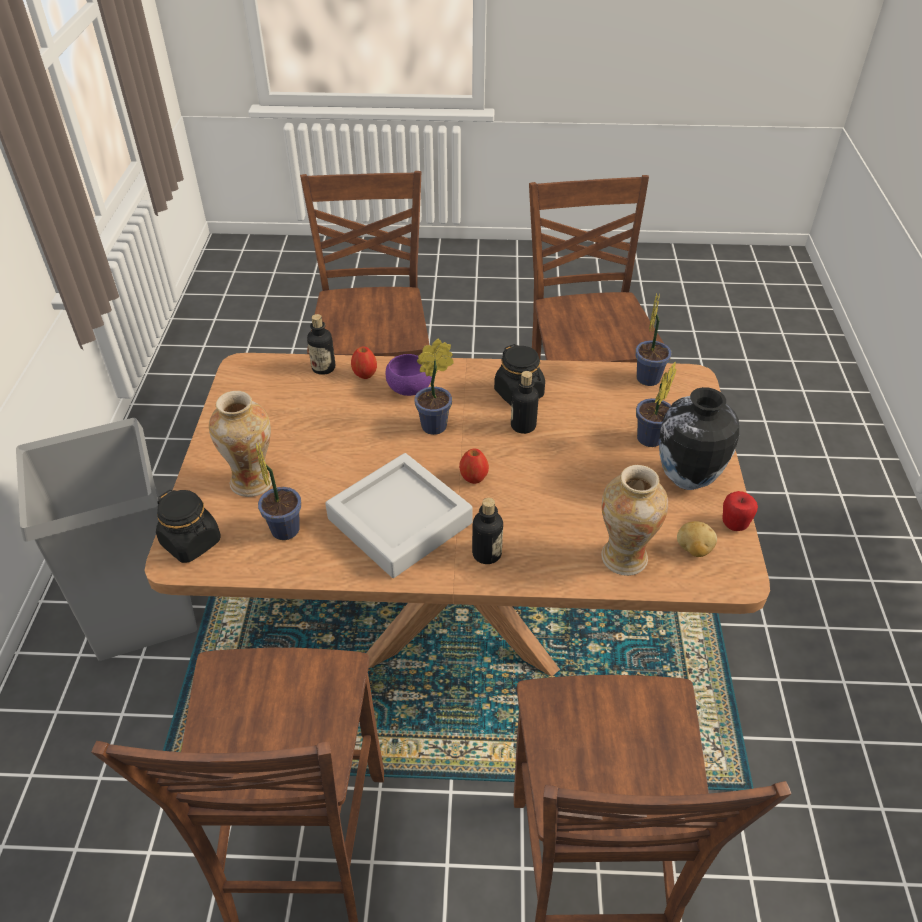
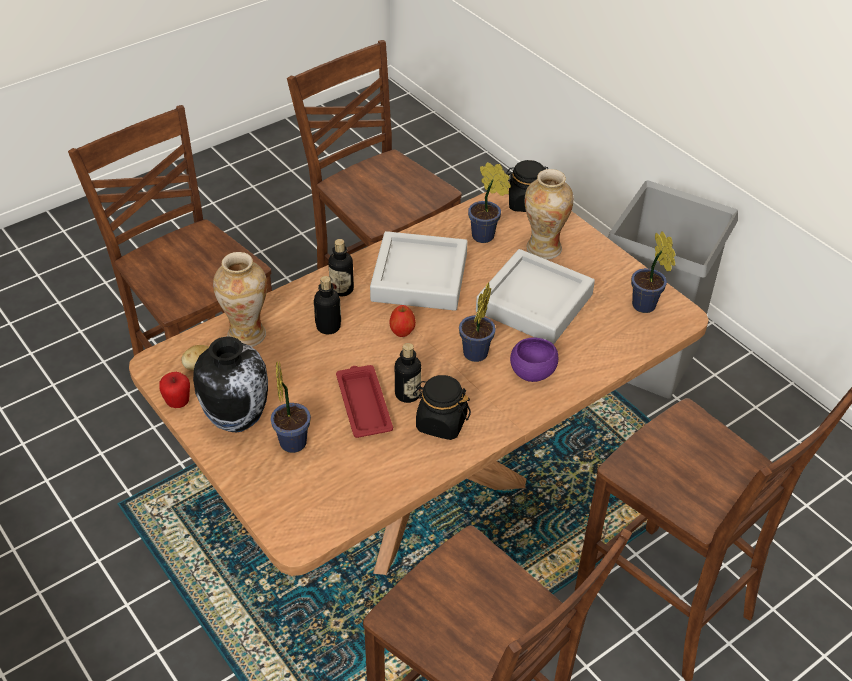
camera: 140 degrees right, 0 degrees up
bottle [307,314,335,375] -> bottle moved to [314,276,341,335]
apple [351,346,377,379] -> none
potted plant [635,293,672,386] -> potted plant moved to [631,231,675,313]
none -> red tray [336,365,393,438]
none -> grey tray [476,249,595,345]

